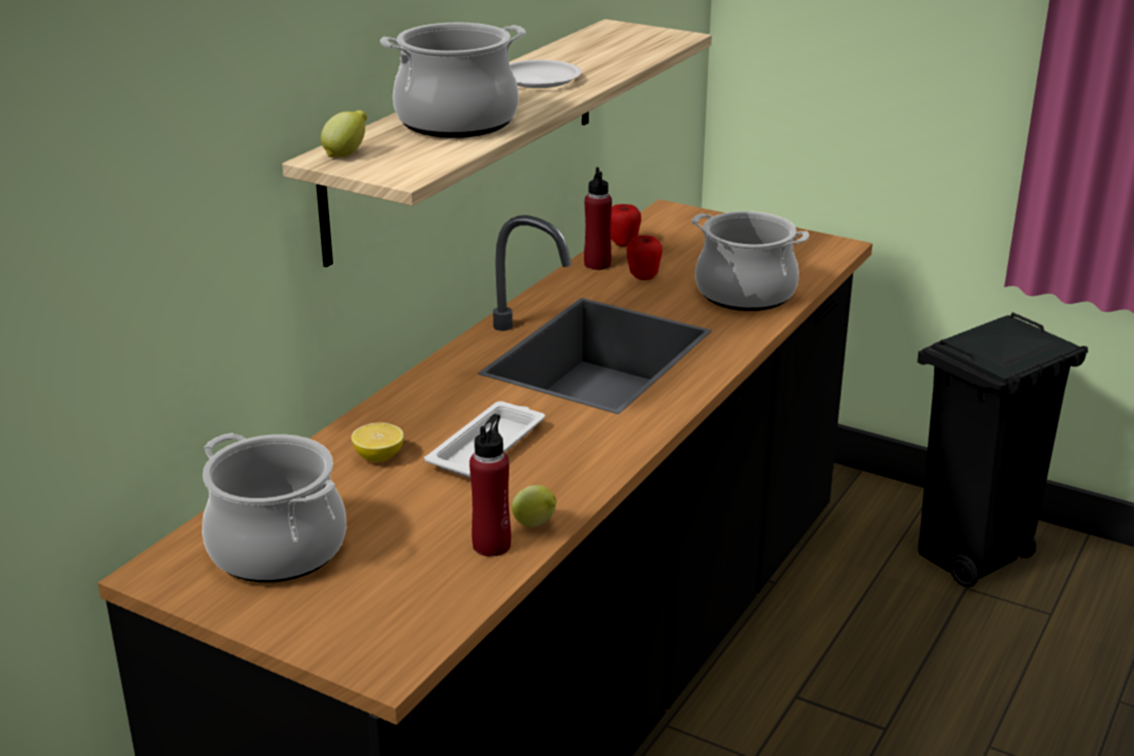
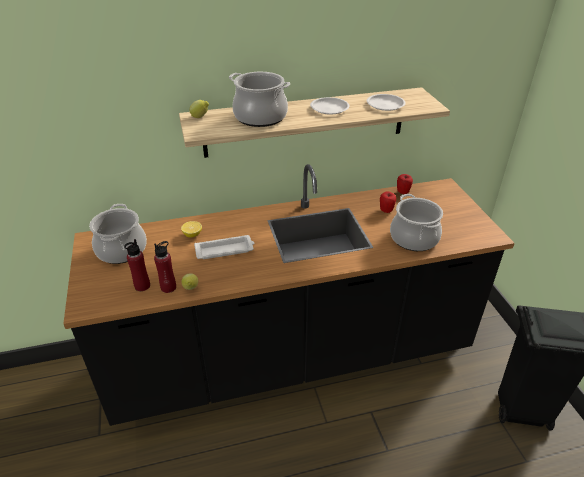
camera: 45 degrees right, 10 degrees up
red bottle [584,167,612,270] -> red bottle moved to [124,239,150,291]
none -> white plate [367,94,406,111]

